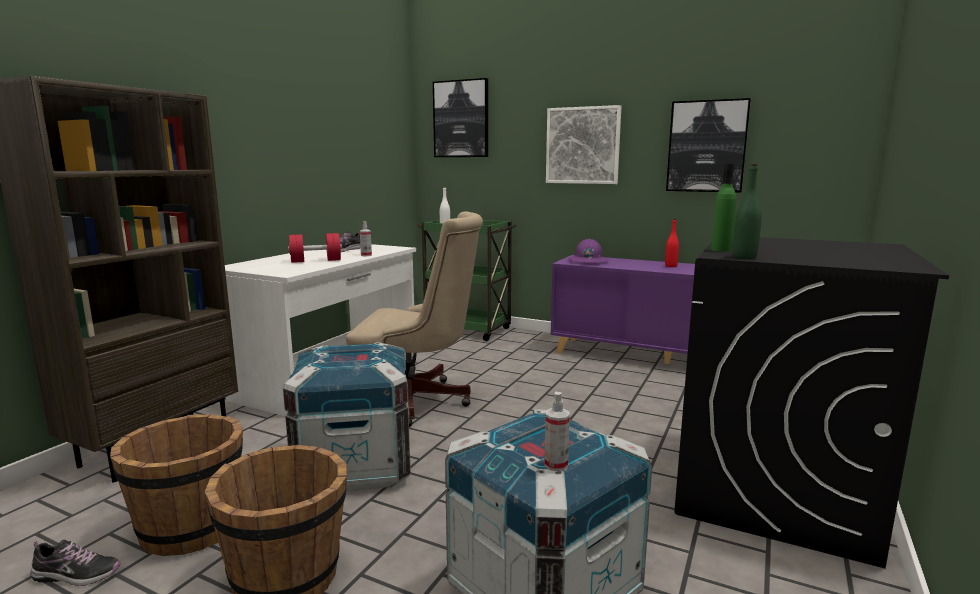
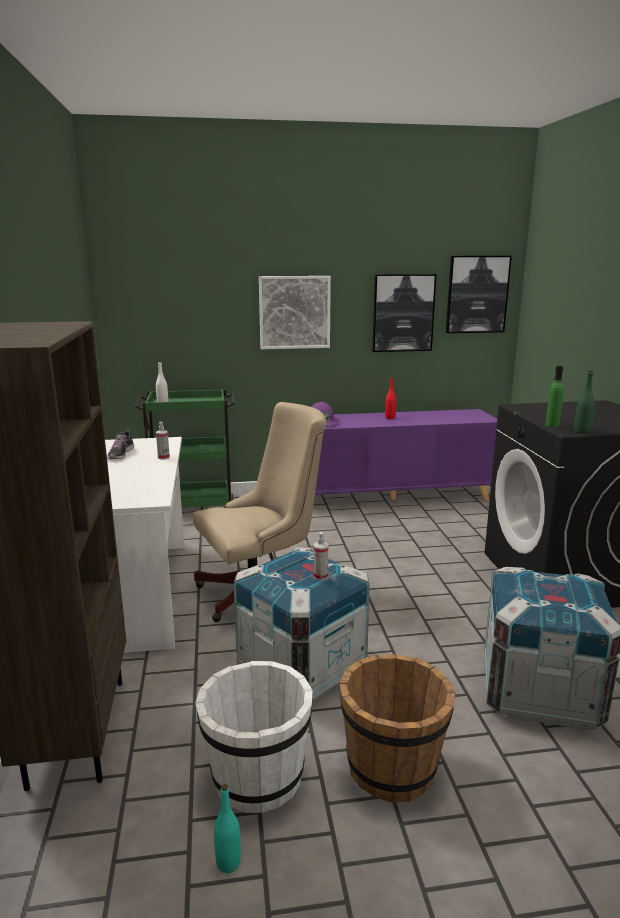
camera: 35 degrees left, 5 degrees up
shoe [30,540,121,586] -> turquoise bottle [214,784,241,873]
brown bucket [110,414,243,556] -> white bucket [195,661,313,813]
red dumbbell [288,233,342,263] -> none
picture [433,78,488,157] -> picture moved to [446,256,512,333]
spray bottle [544,392,570,471] -> spray bottle moved to [314,532,328,580]

